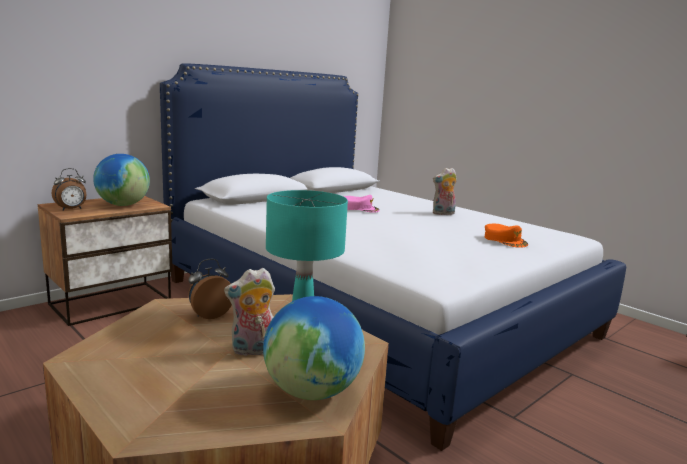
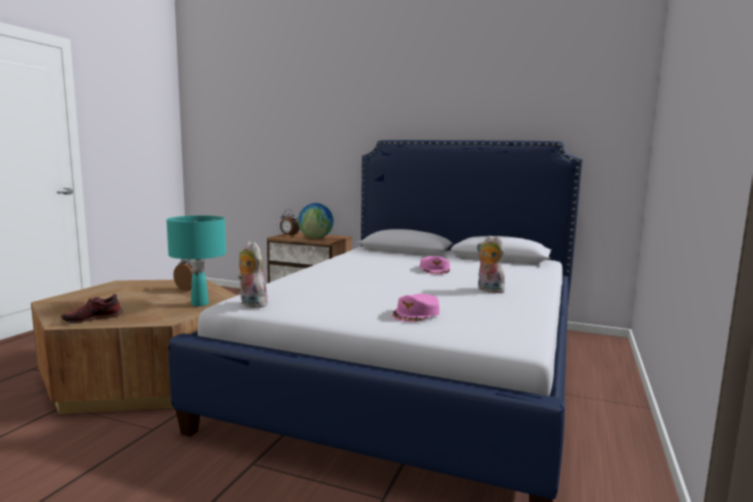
camera: 65 degrees right, 5 degrees down
plush toy [224,268,275,356] -> plush toy moved to [238,241,268,308]
globe [263,296,365,400] -> shoe [61,294,123,324]
orange cap [485,224,528,248] -> pink cap [392,294,440,322]

